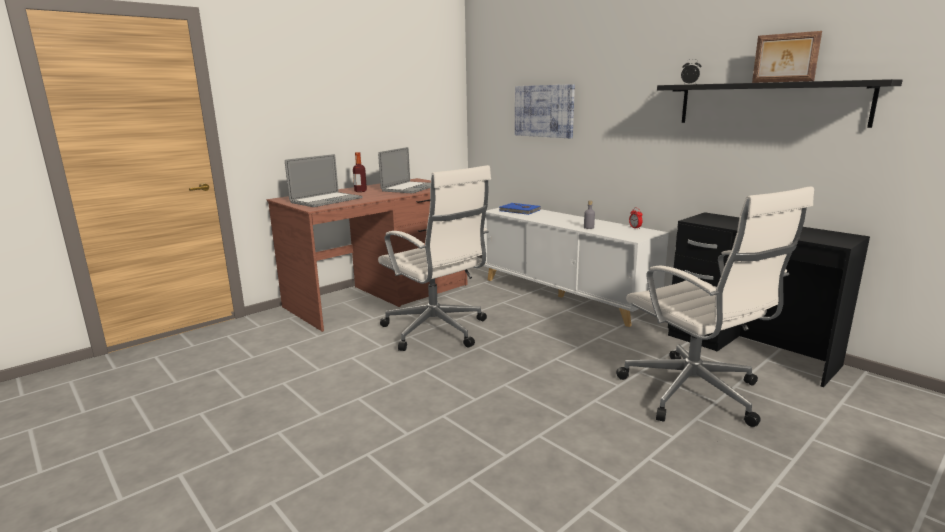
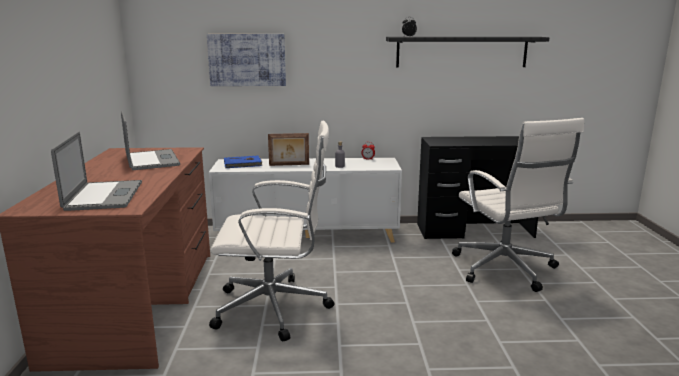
camera: 50 degrees left, 0 degrees up
bottle [353,152,367,192] -> none
white office chair [616,186,814,427] -> white office chair turned 60 degrees clockwise [452,118,584,292]
picture frame [752,31,822,83] -> picture frame moved to [268,133,309,166]

